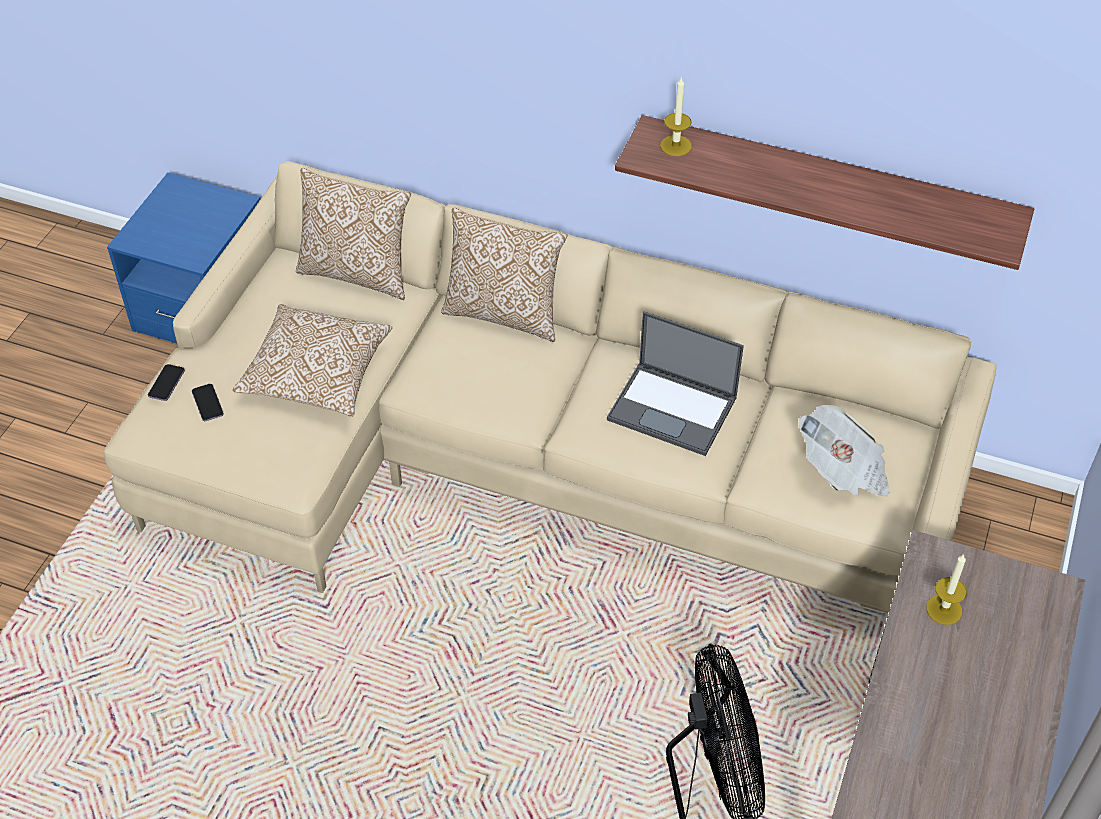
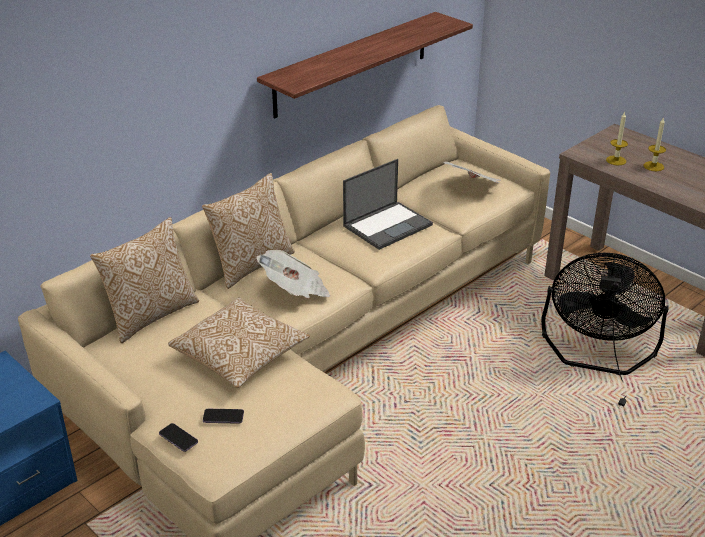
camera: 65 degrees left, 15 degrees down
candle [660,76,692,156] -> candle moved to [644,118,666,171]
none -> newspaper [256,250,331,298]

